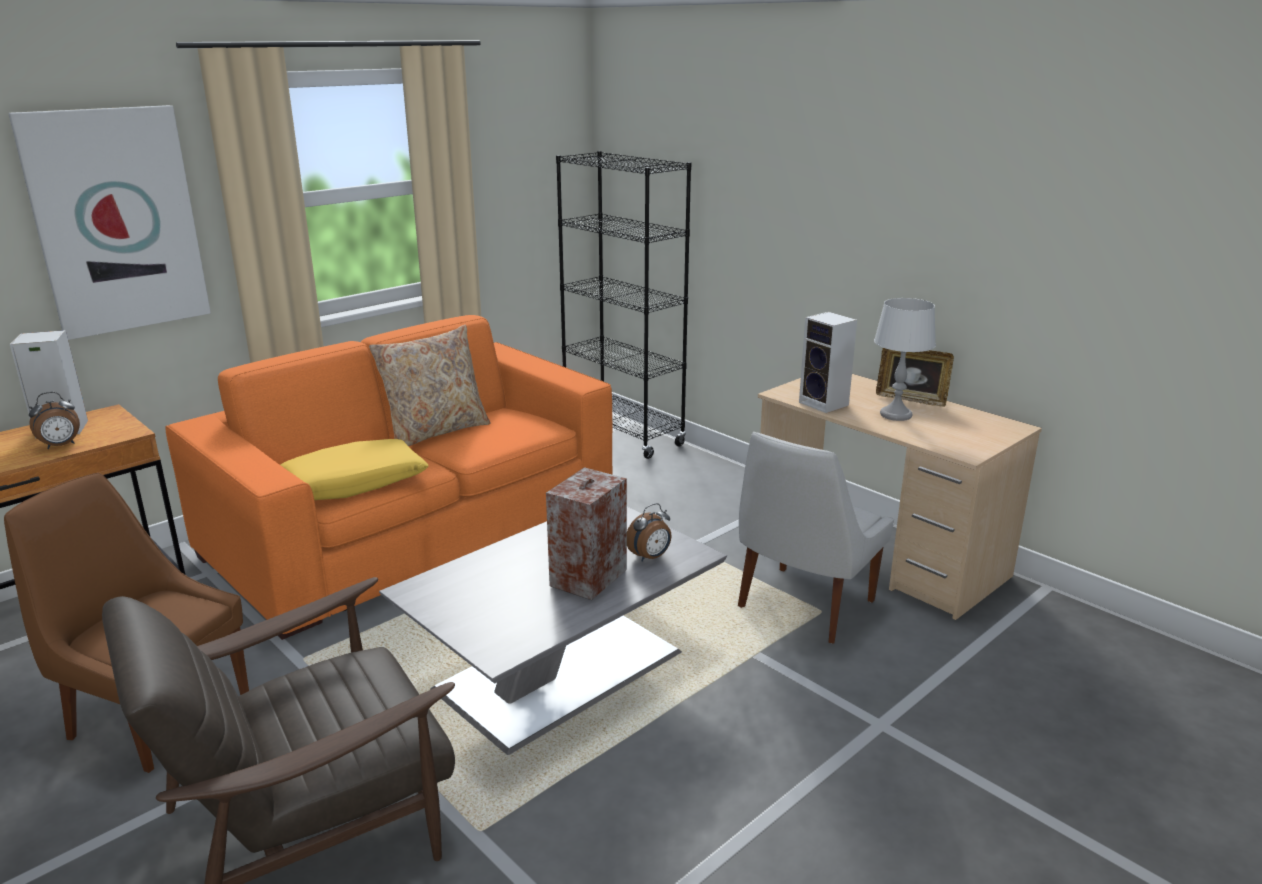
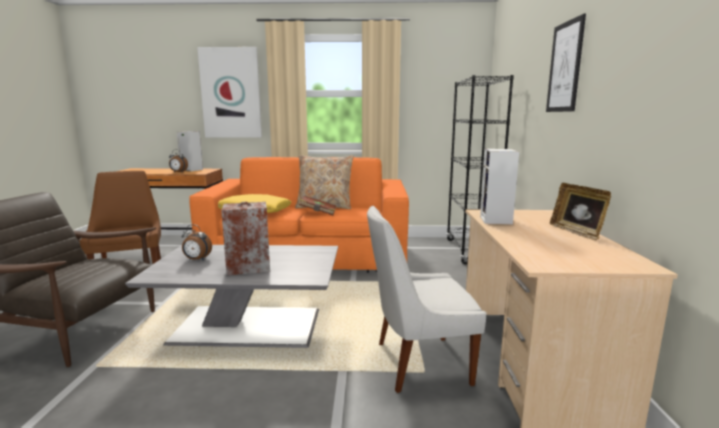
camera: 45 degrees right, 10 degrees down
alarm clock [627,503,671,562] -> alarm clock moved to [182,225,212,261]
grey table lamp [874,298,936,421] -> none
none -> brown book [299,196,336,216]
none -> picture [546,14,586,112]

